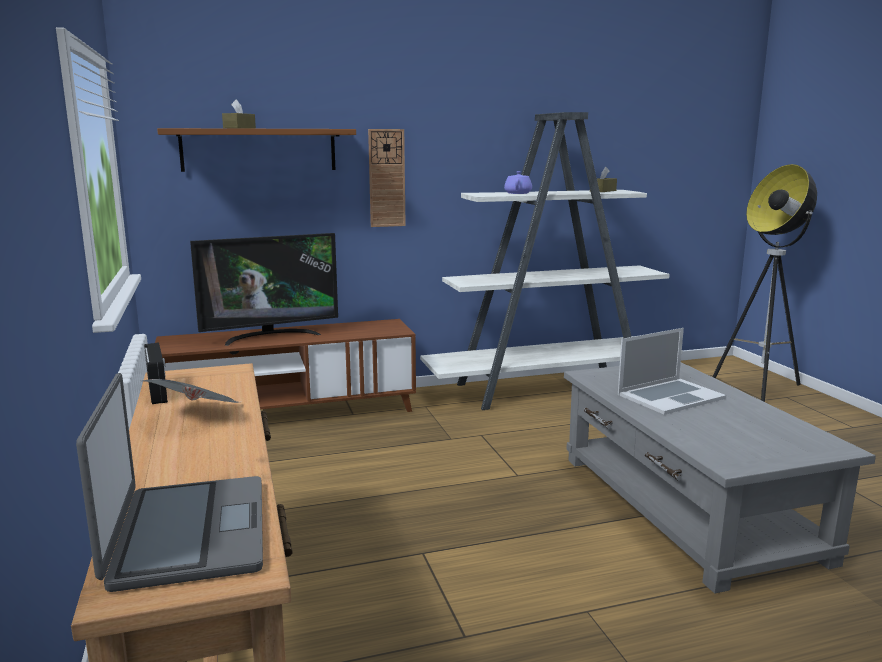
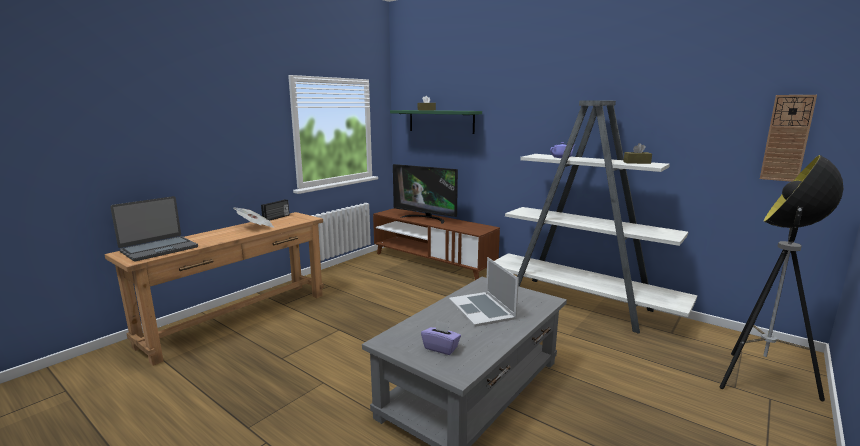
camera: 55 degrees right, 0 degrees up
brown shelf [157,128,356,172] -> green shelf [390,110,482,134]
wall clock [368,129,406,227] -> wall clock moved to [760,95,817,182]
laptop [618,328,726,415] -> laptop turned 45 degrees clockwise [449,257,519,327]
none -> purple tissue box [421,321,461,355]

